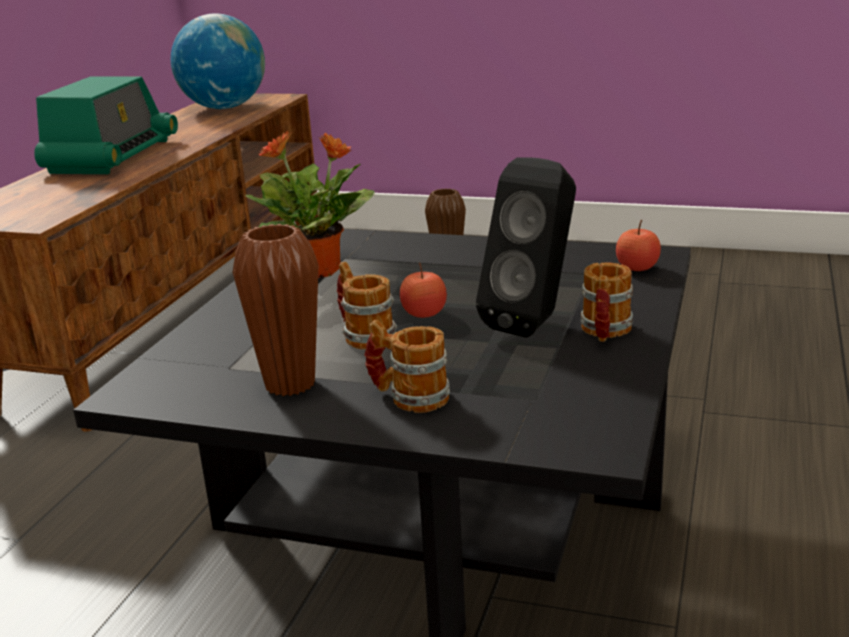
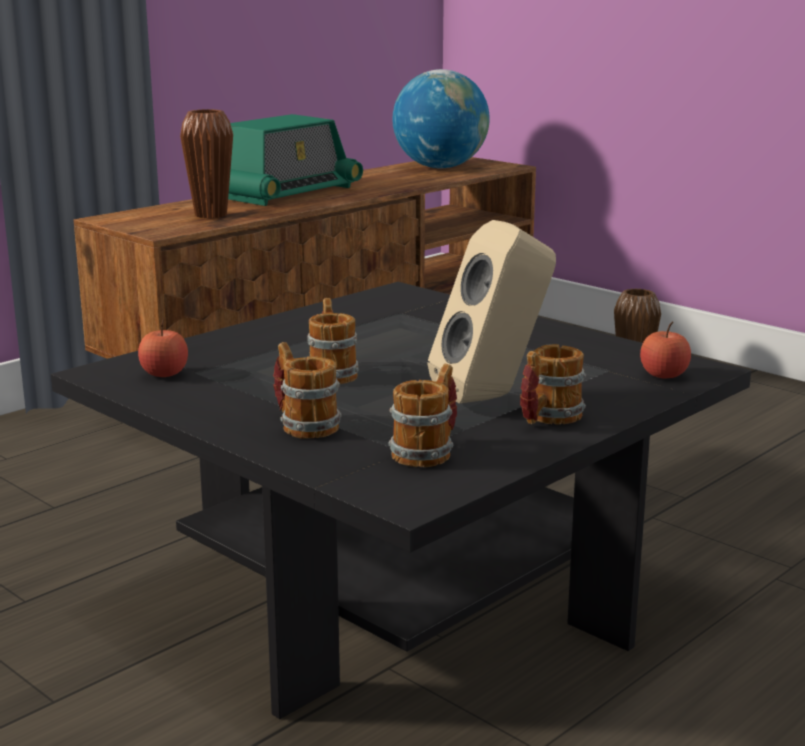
camera: 25 degrees right, 5 degrees down
brown vase [233,224,318,396] -> brown vase moved to [180,109,233,219]
potted plant [246,130,375,278] -> none
apple [400,262,447,318] -> apple moved to [138,319,188,377]
black speaker [476,157,576,338] -> beige speaker [428,220,556,404]
none -> mug [388,364,457,467]

